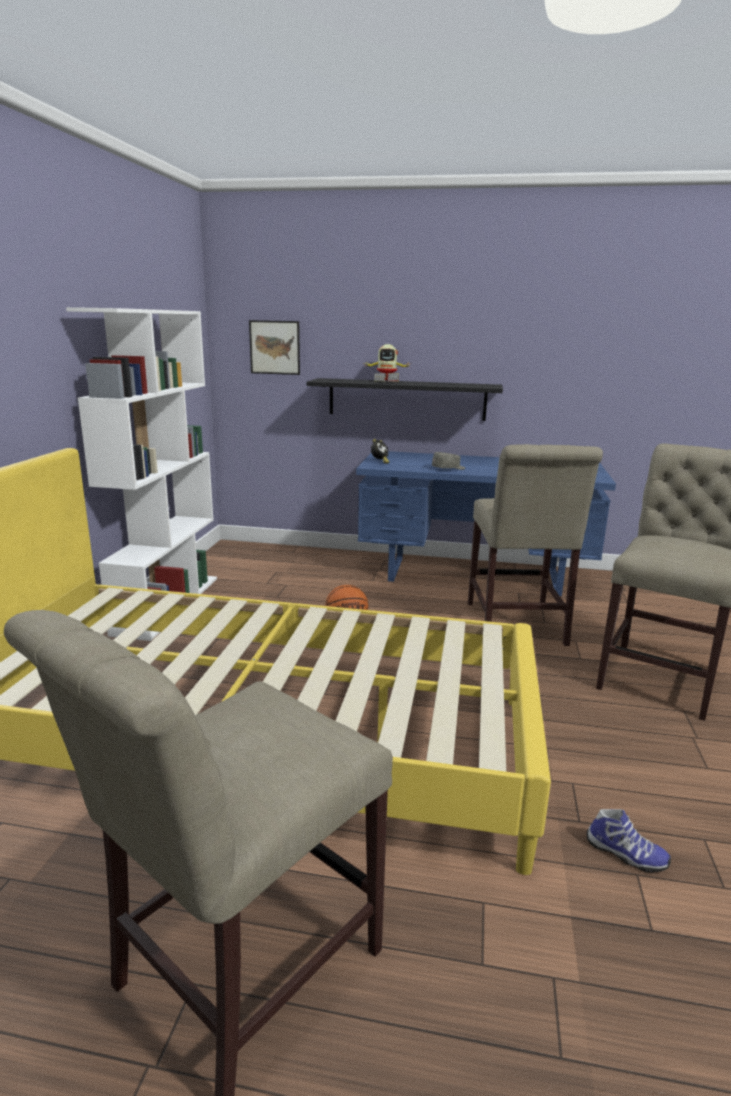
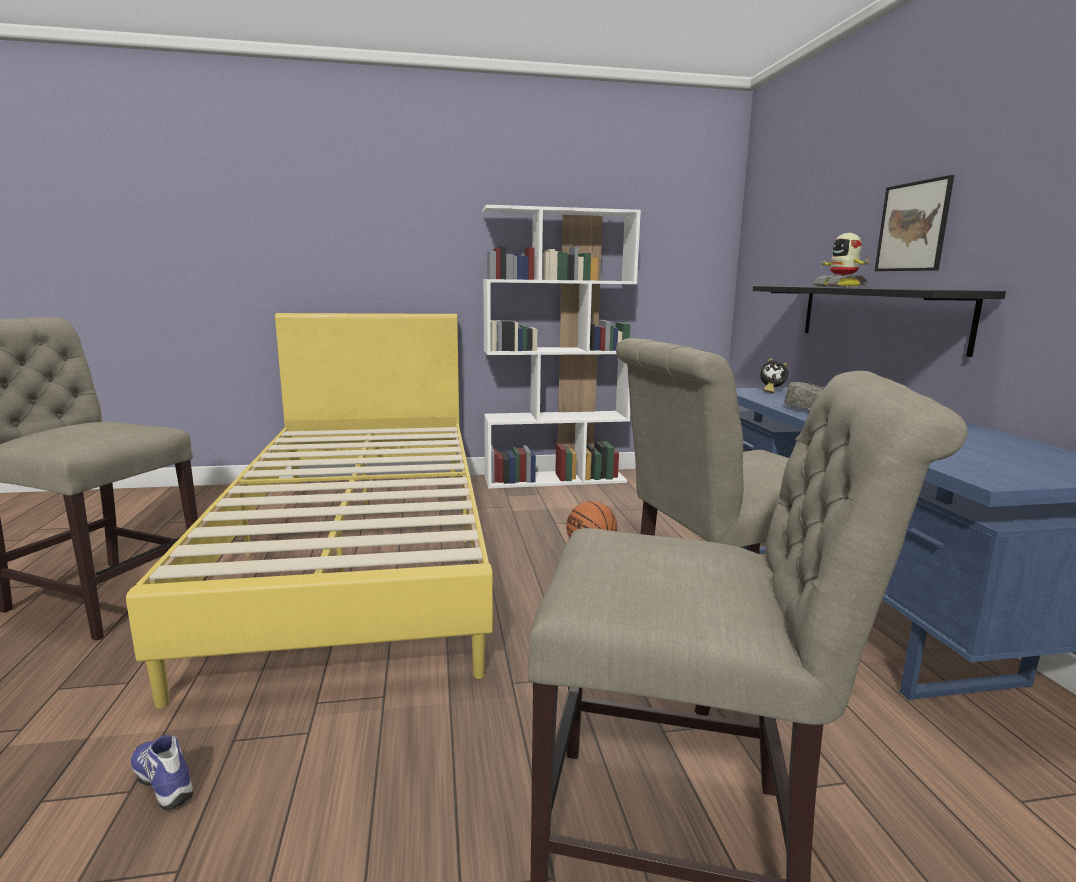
camera: 70 degrees right, 5 degrees down
picture [249,320,300,375] -> picture moved to [875,175,954,271]
shoe [586,809,671,873] -> shoe turned 120 degrees clockwise [131,735,193,811]

